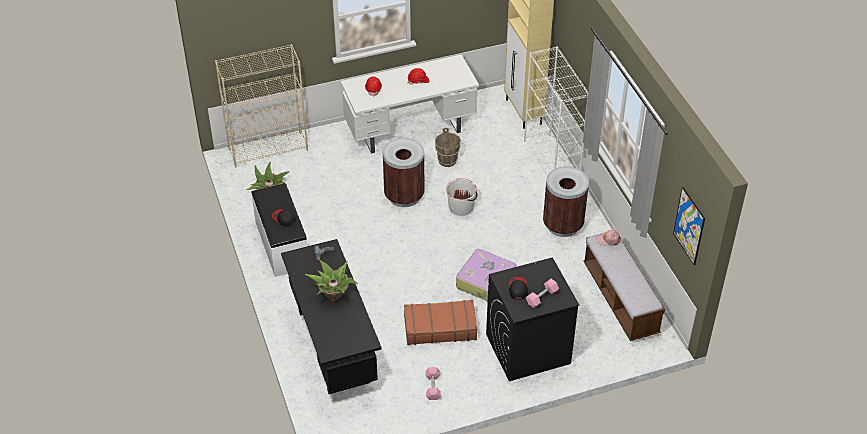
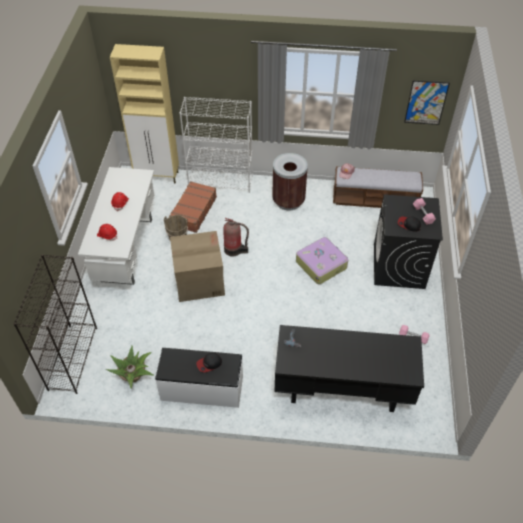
camera: 65 degrees left, 5 degrees up
beige bookcase [215,44,308,168] -> black bookcase [13,254,97,394]
potted plant [305,260,358,301] -> none
brown trash can [383,138,425,207] -> cardboard box [170,231,225,302]
brown suitcase [404,300,477,345] -> brown suitcase moved to [169,181,217,233]
white bucket [446,178,477,216] -> fire extinguisher [223,218,249,257]

